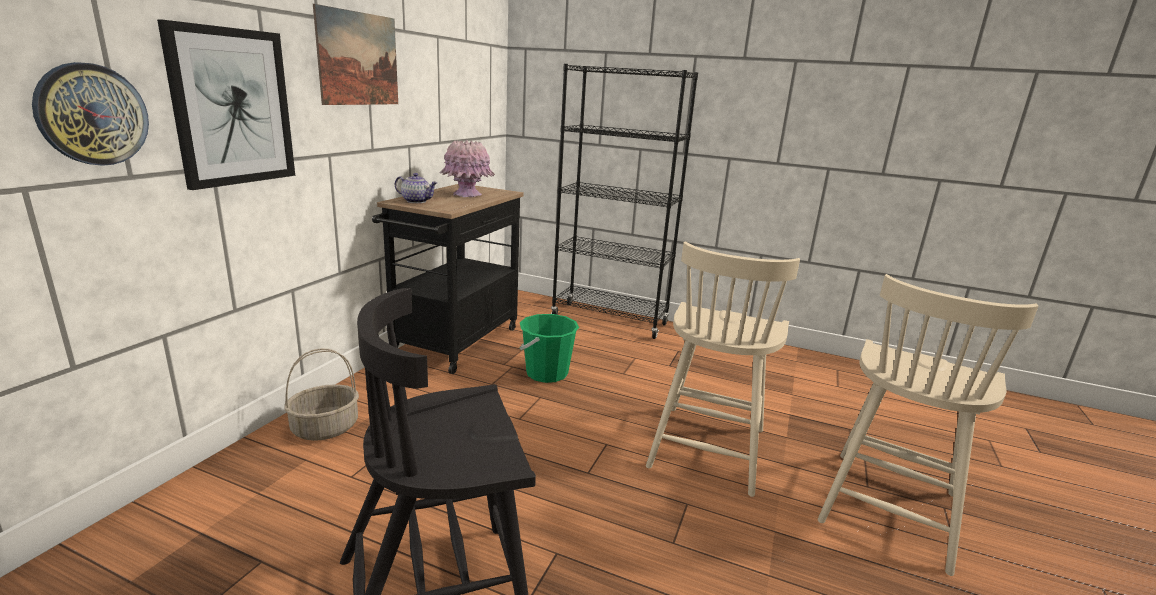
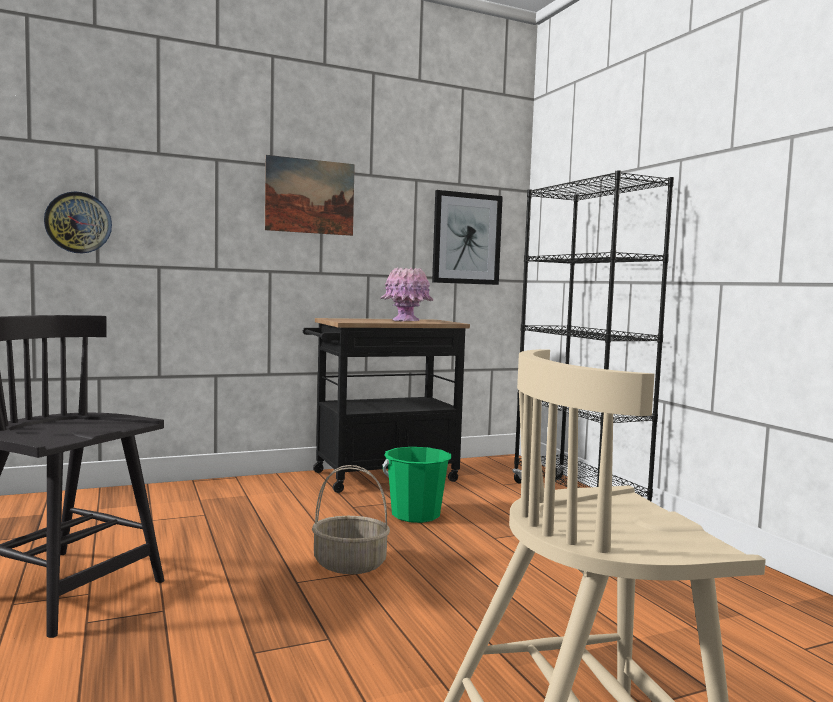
camera: 45 degrees right, 15 degrees down
picture [157,19,295,190] -> picture moved to [432,190,503,285]
basket [284,348,359,441] -> basket moved to [312,465,390,574]
teapot [395,173,437,203] -> none
beige chair [646,241,800,497] -> none

